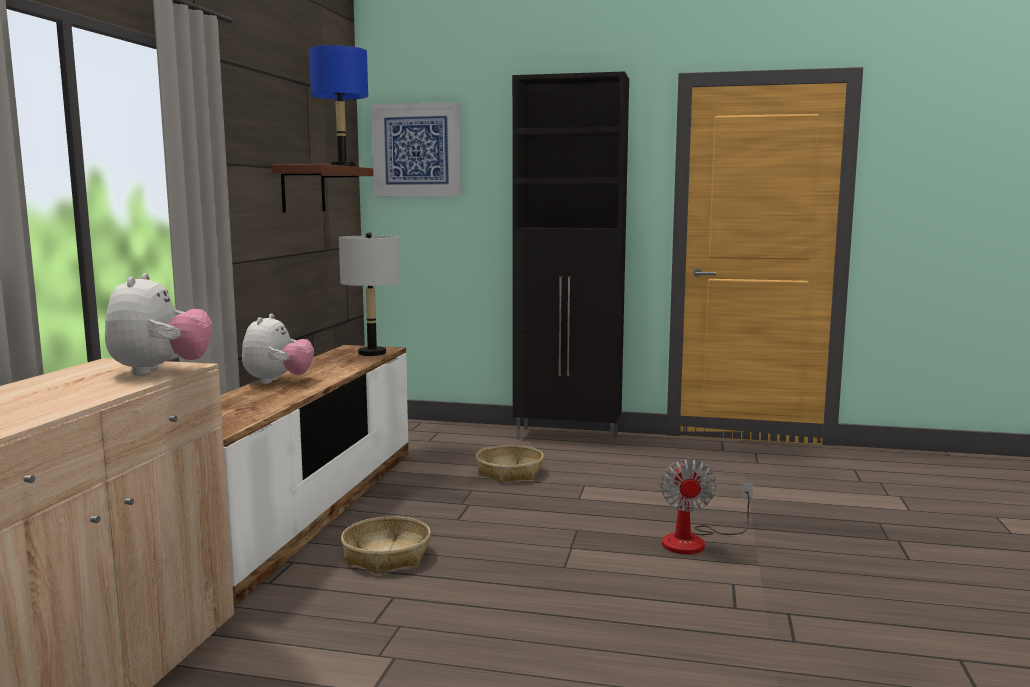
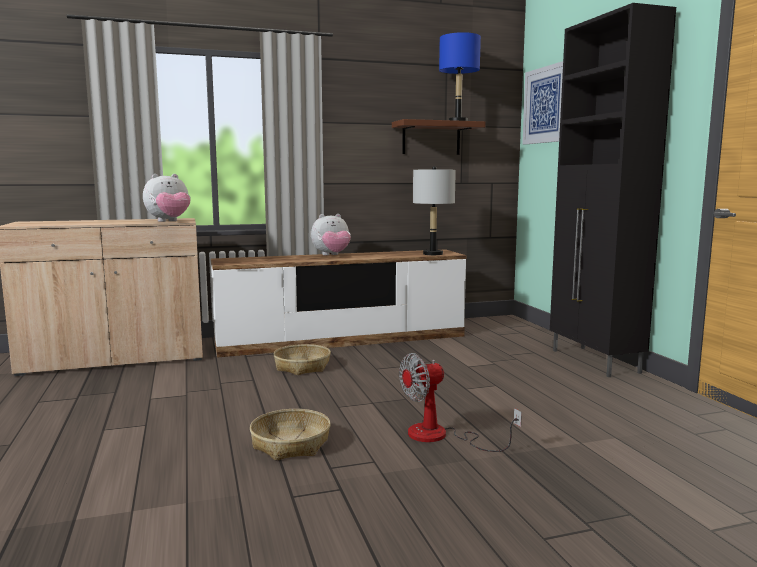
camera: 60 degrees right, 0 degrees up
basket [476,445,544,483] -> basket moved to [250,409,331,461]

